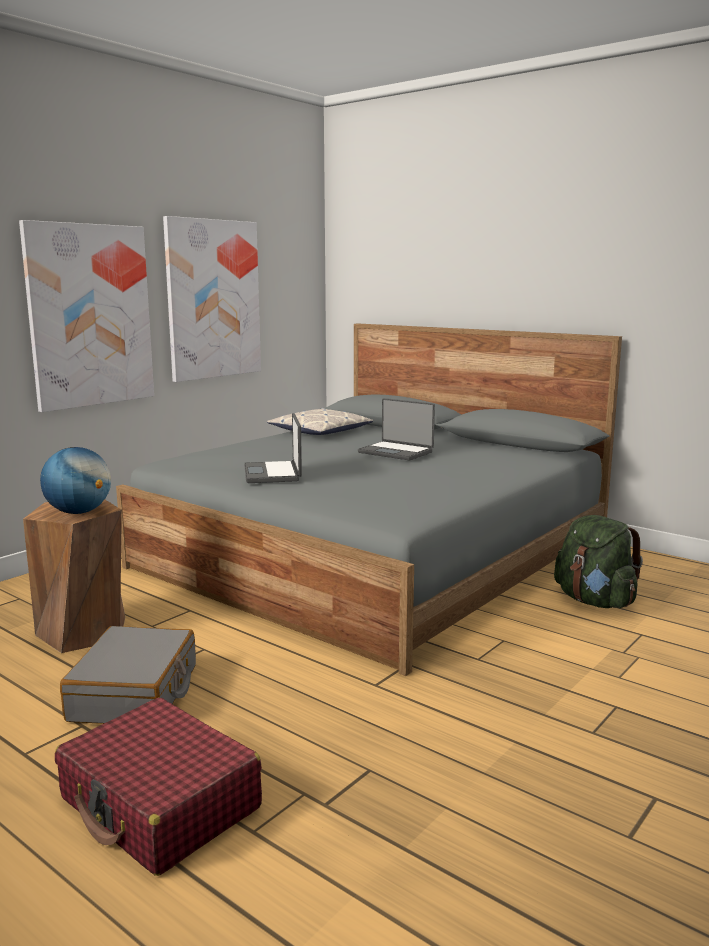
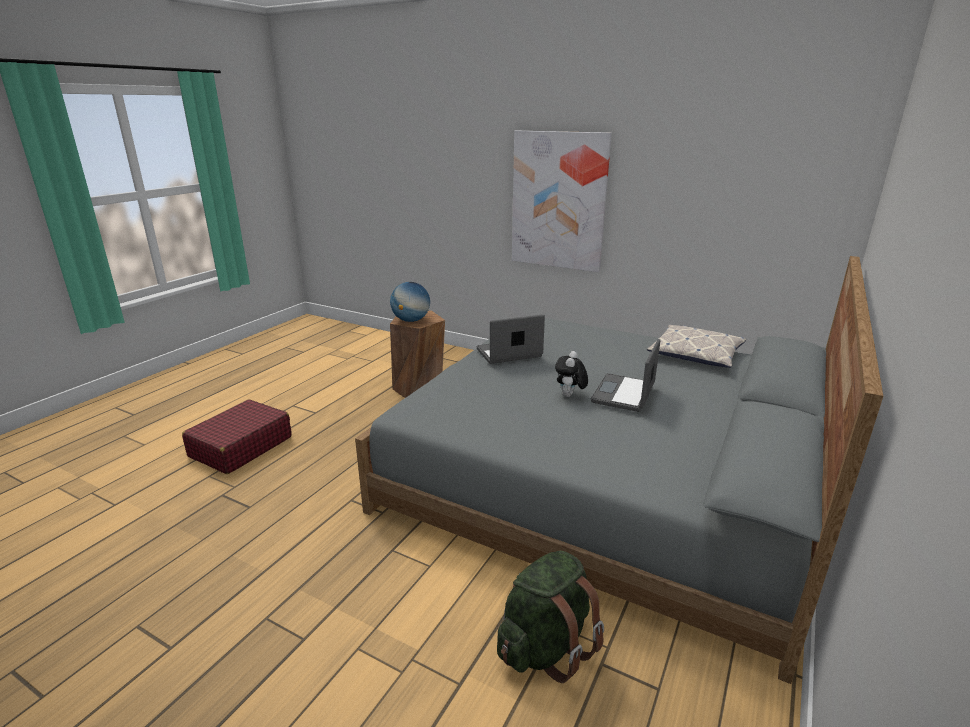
camera: 80 degrees right, 10 degrees up
grey suitcase [60,626,196,724] -> none
picture [163,216,261,382] -> none
none -> plush toy [555,351,588,397]

